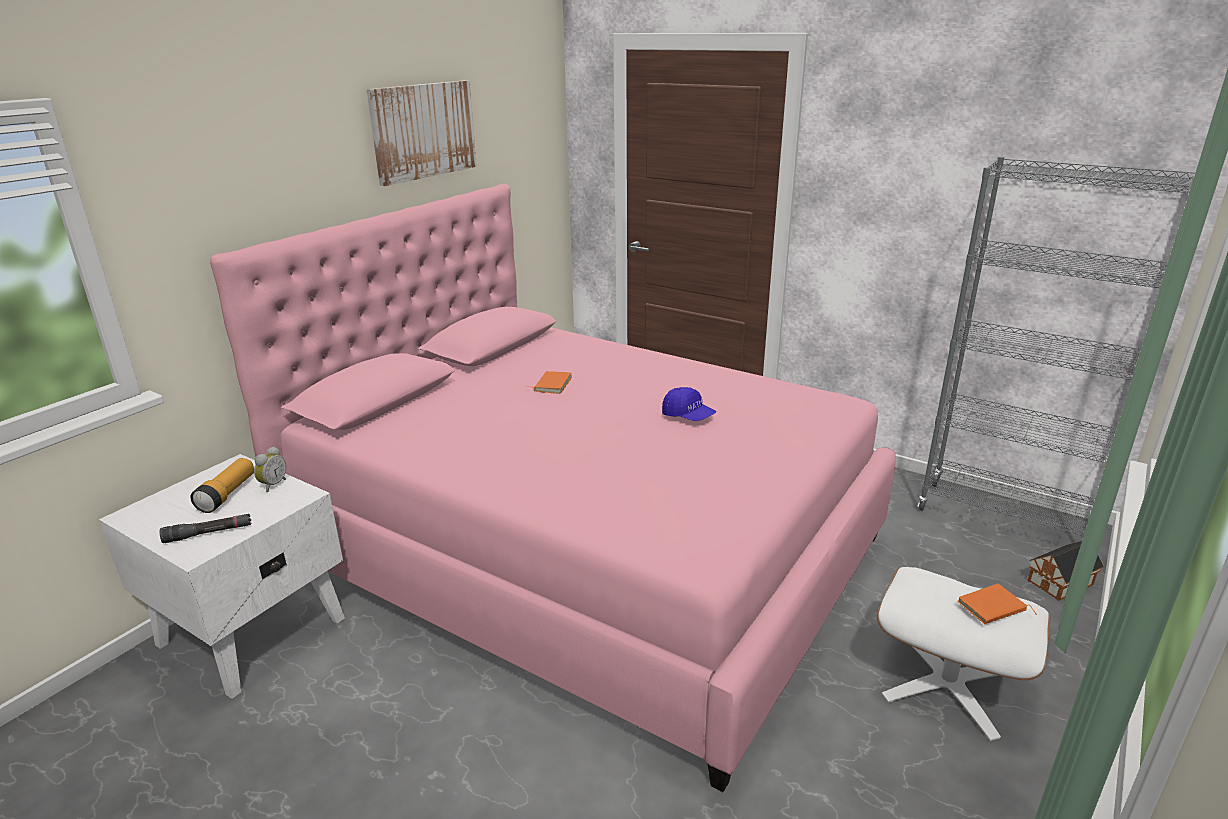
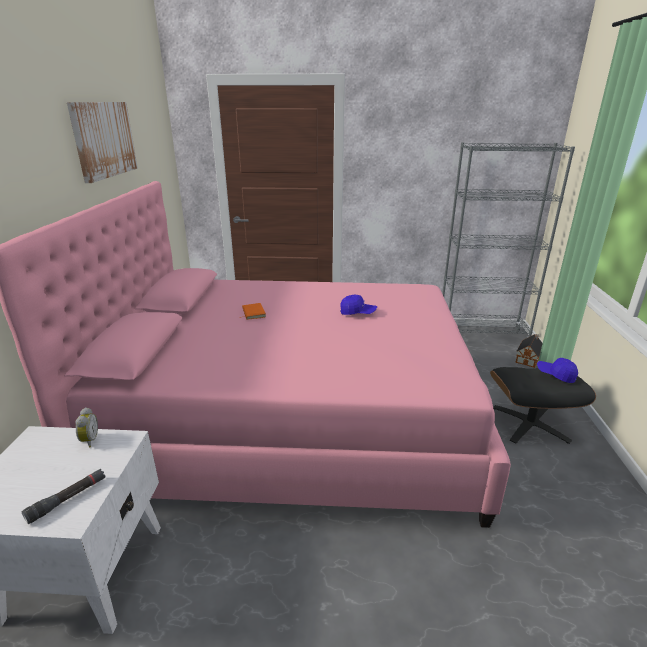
camera: 30 degrees left, 0 degrees up
flashlight [191,458,254,513] -> none
white ottoman [877,567,1051,741] -> black ottoman [490,367,596,444]
orange book [958,584,1037,624] -> blue cap [537,358,578,383]

